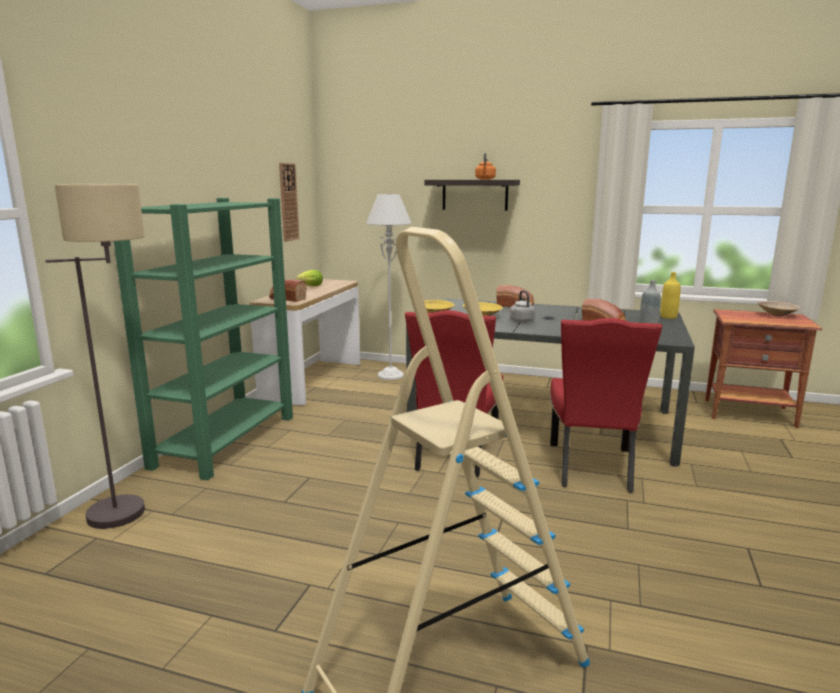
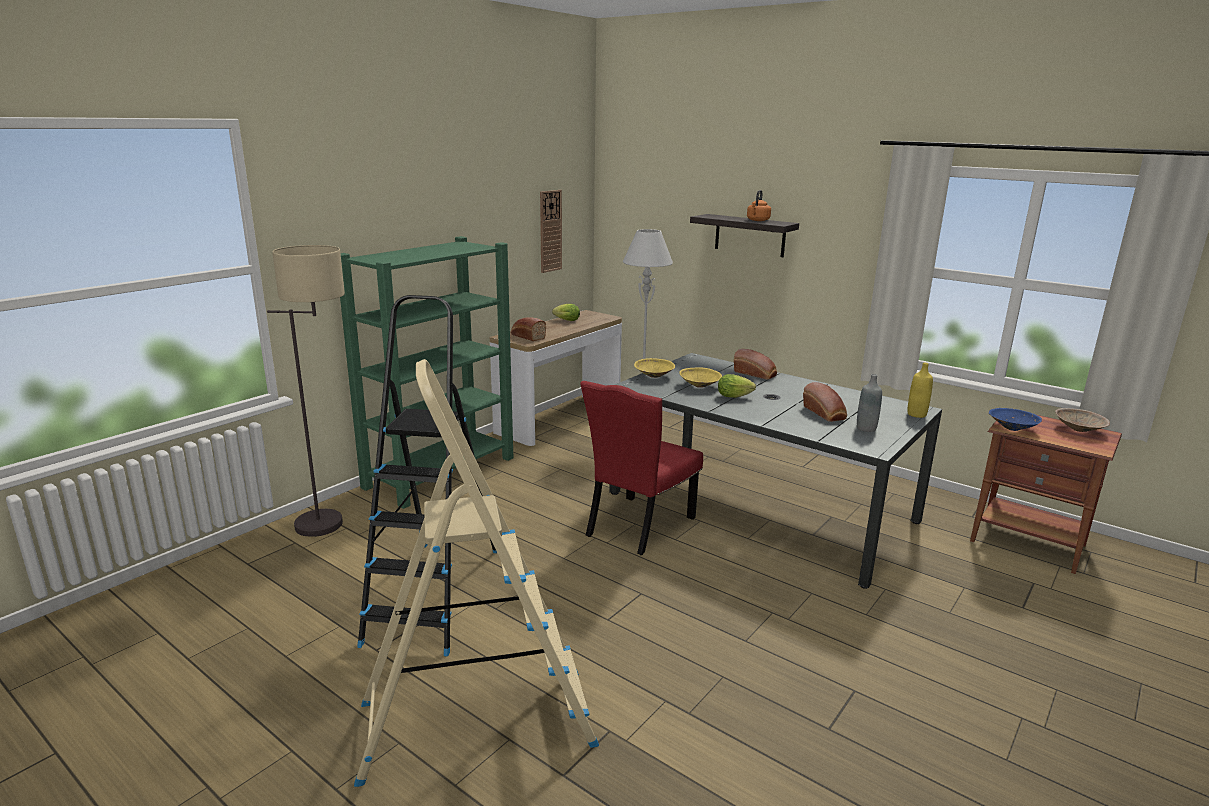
camera: 20 degrees right, 5 degrees up
grey kettle [510,290,535,323] -> lettuce [718,374,756,398]
red chair [550,318,662,493] -> none
none -> black step ladder [357,295,497,656]
none -> blue bowl [988,408,1042,431]

